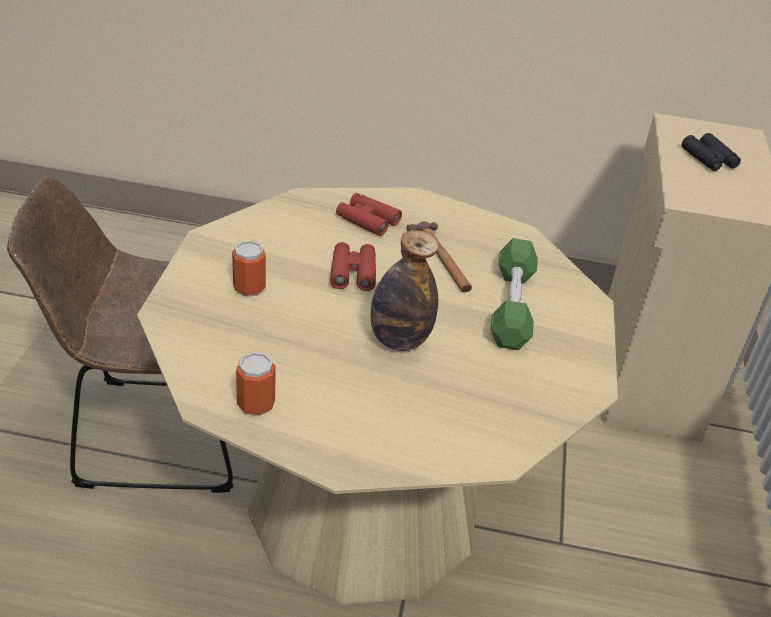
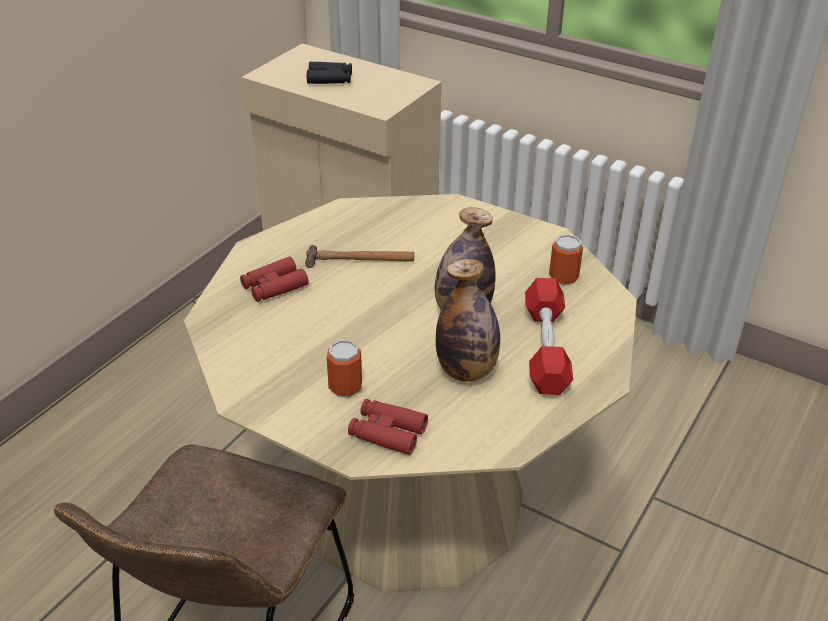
camera: 65 degrees left, 0 degrees up
can [236,352,276,416] -> can moved to [549,234,583,286]
red binoculars [330,242,376,291] -> red binoculars moved to [348,399,428,455]
green dumbbell [490,238,538,350] -> none
none -> bottle [436,259,500,382]
none -> red dumbbell [525,278,573,395]

